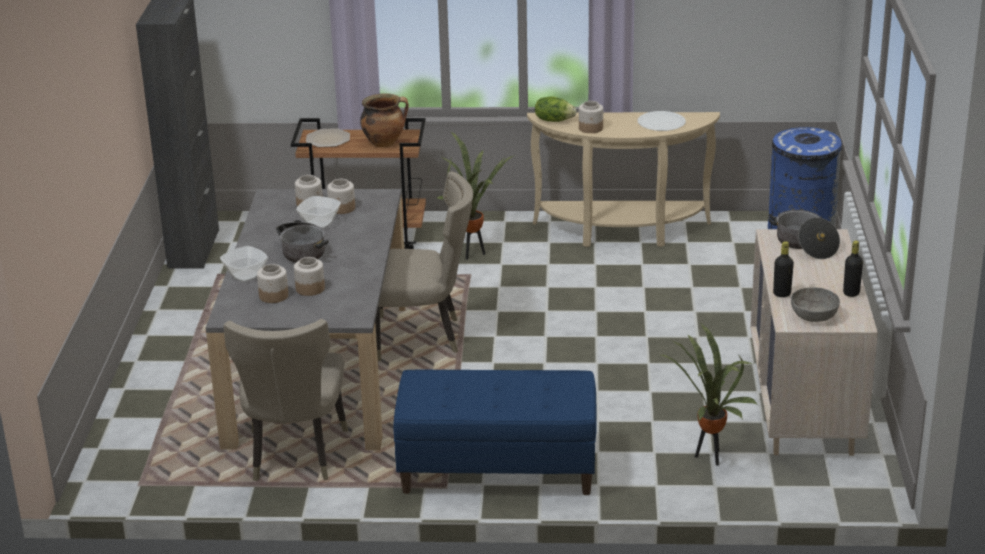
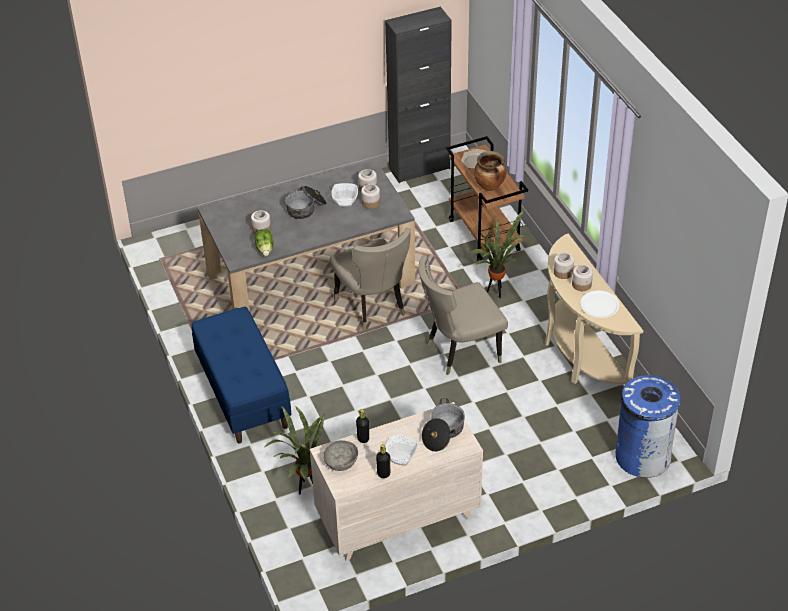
camera: 65 degrees right, 15 degrees up
bowl [220,246,268,282] -> bowl moved to [385,435,418,465]
beige chair [223,319,348,481] -> beige chair moved to [419,255,508,375]
jar [257,264,288,303] -> jar moved to [572,265,593,291]
lettuce [535,97,576,122] -> lettuce moved to [255,229,274,256]

